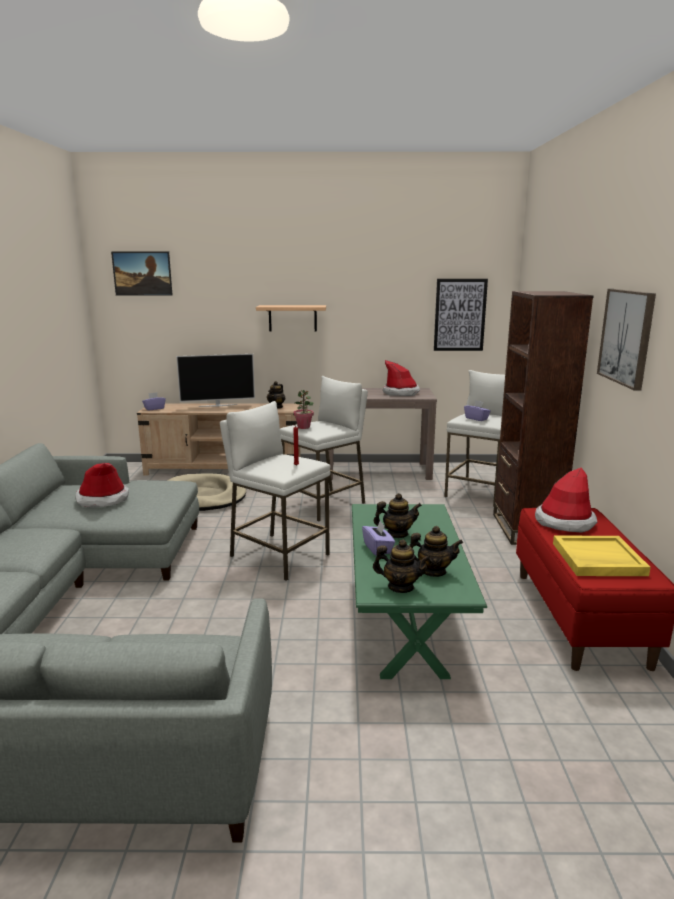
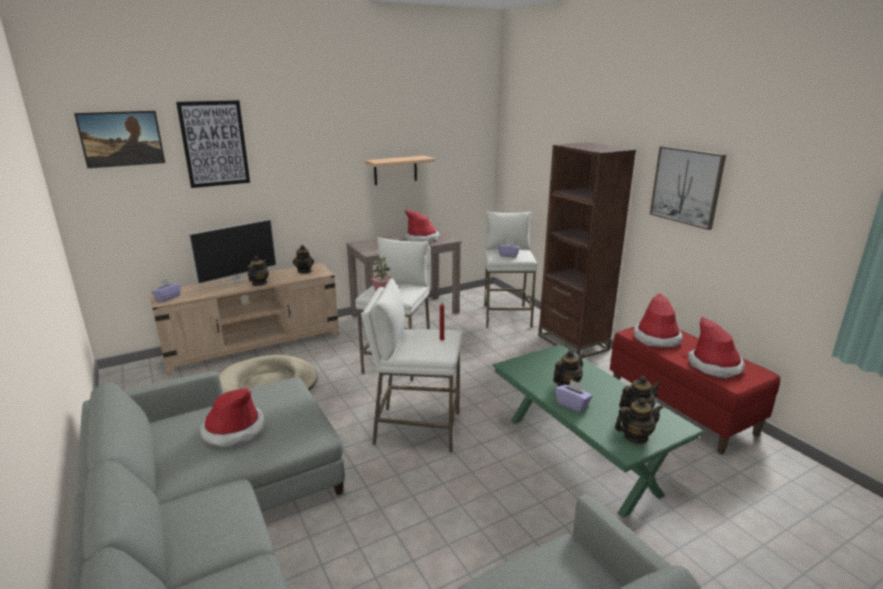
camera: 30 degrees left, 5 degrees up
shelf [256,305,326,332] -> shelf moved to [365,156,435,185]
picture [434,279,488,351] -> picture moved to [176,100,250,188]
yellow tray [553,536,651,576] -> hat [688,317,745,378]
none -> teapot [247,256,269,286]

